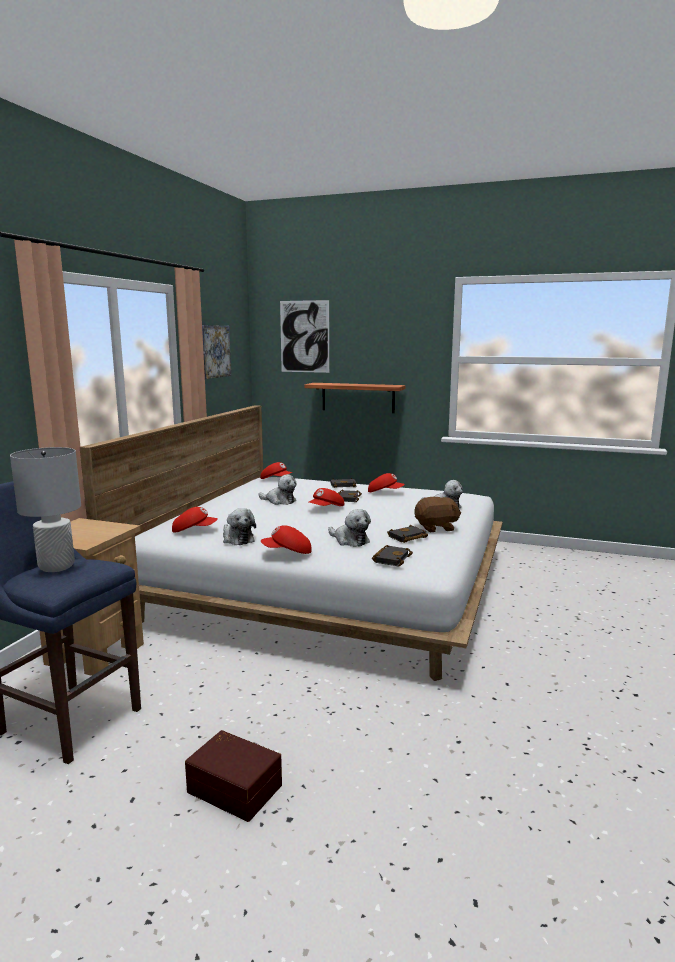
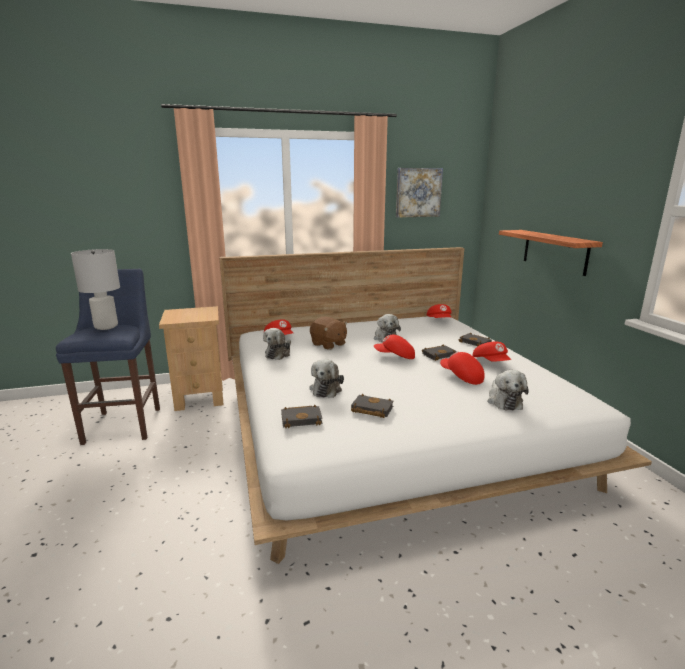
camera: 55 degrees right, 5 degrees up
brown storage box [185,730,282,822] -> none
red cap [261,525,312,554] -> red cap moved to [440,352,485,385]
picture [280,300,329,373] -> none
brown plush toy [415,497,461,532] -> brown plush toy moved to [310,317,348,350]

